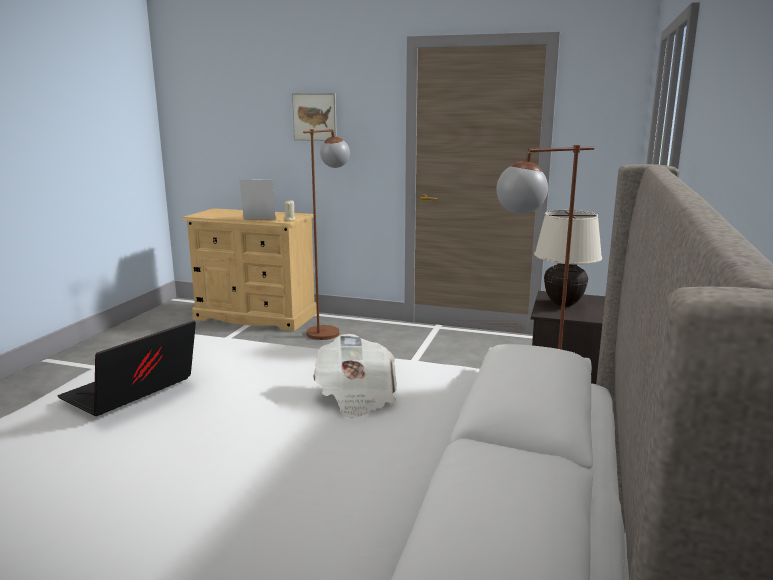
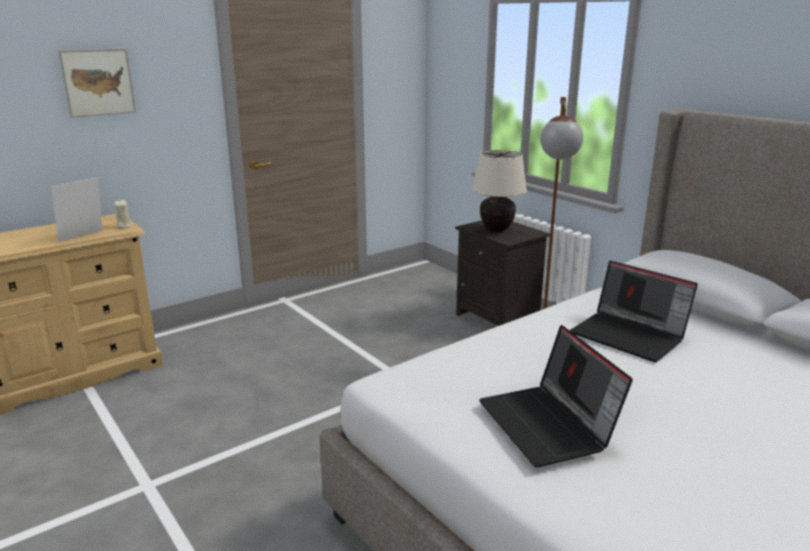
camera: 55 degrees left, 5 degrees up
brown floor lamp [303,129,350,340] -> none
newspaper [313,334,397,418] -> laptop [570,261,698,362]

